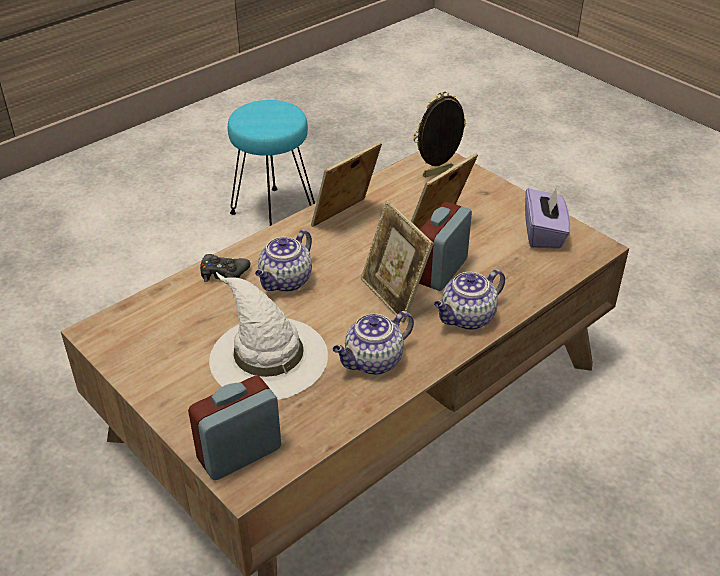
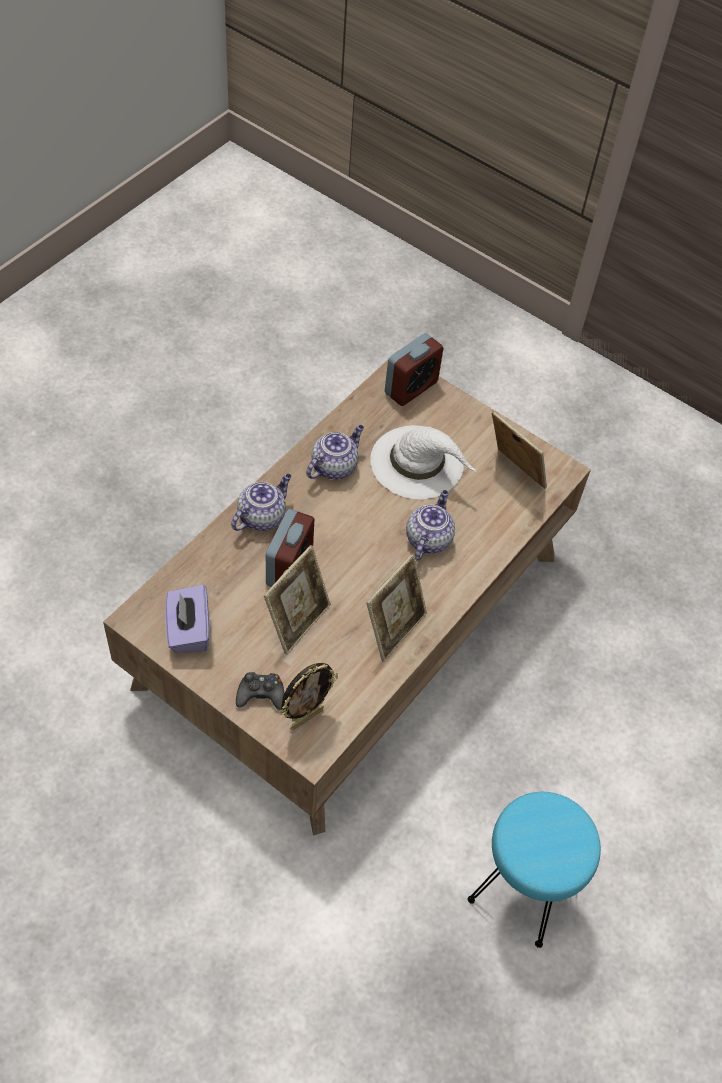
camera: 165 degrees right, 15 degrees up
black game controller [200,254,250,282] -> black game controller moved to [236,672,285,710]
picture frame [361,201,434,323] -> picture frame moved to [492,411,547,489]

